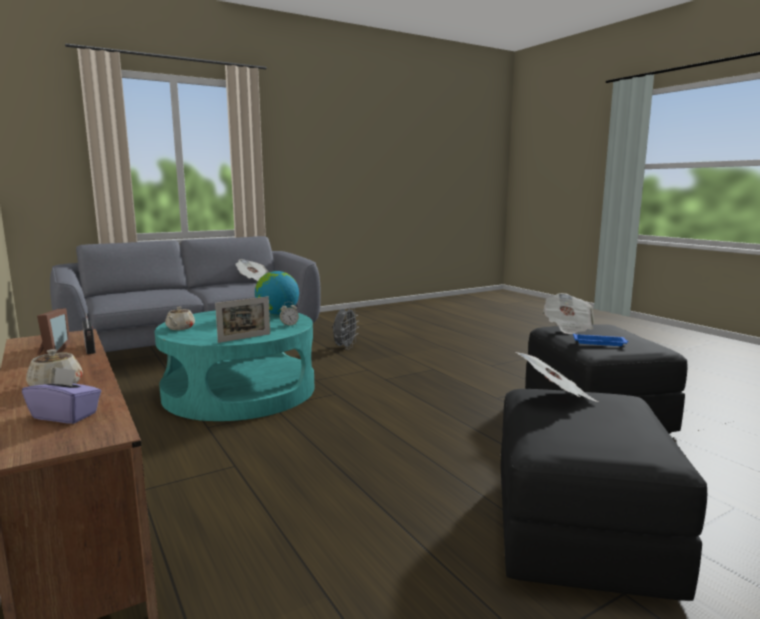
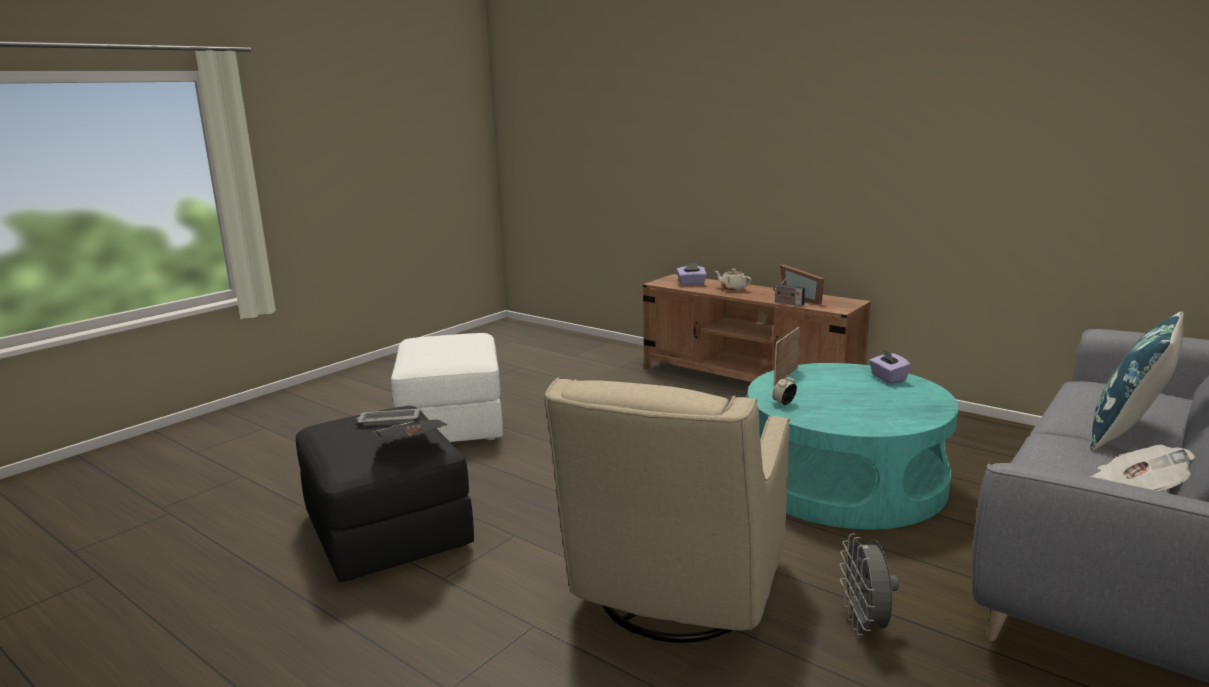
camera: 160 degrees right, 5 degrees up
beige teapot [165,307,195,330] -> purple tissue box [869,349,911,383]
globe [255,271,299,315] -> none
black ottoman [501,389,707,601] -> white ottoman [391,333,503,442]
newspaper [516,352,599,402] -> none
blue tray [573,334,628,346] -> grey tray [357,408,420,426]
none -> beige armchair [544,378,790,643]
none -> blue pillow [1090,311,1184,451]

